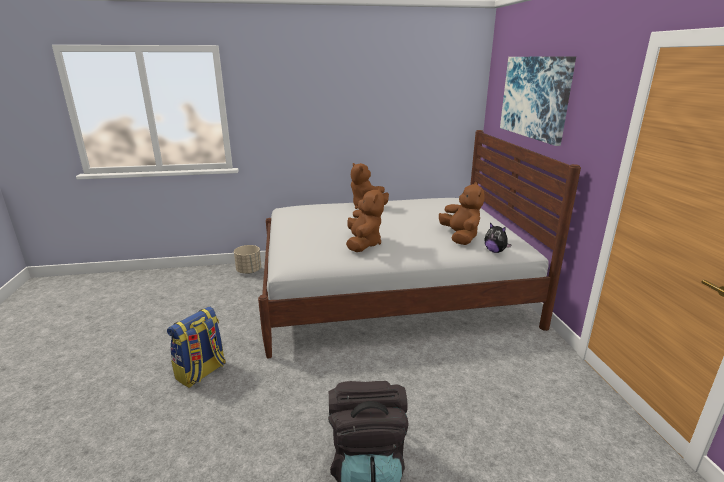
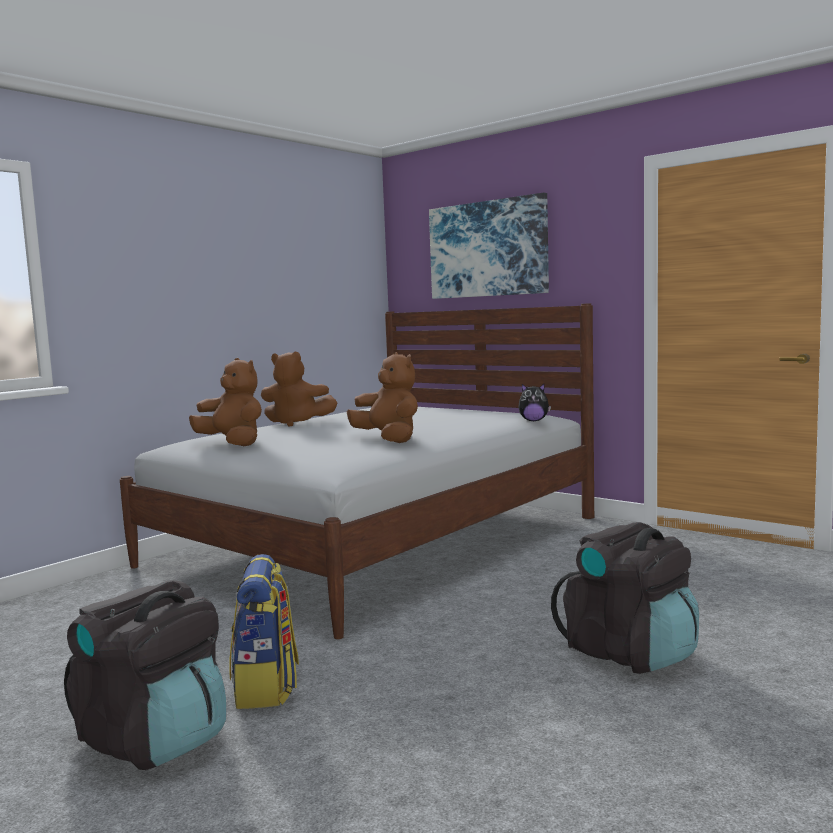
camera: 40 degrees left, 15 degrees down
beige planter [234,245,261,274] -> none
brown plush toy [439,182,485,245] -> brown plush toy moved to [189,358,262,446]
none -> black backpack [64,580,226,770]

